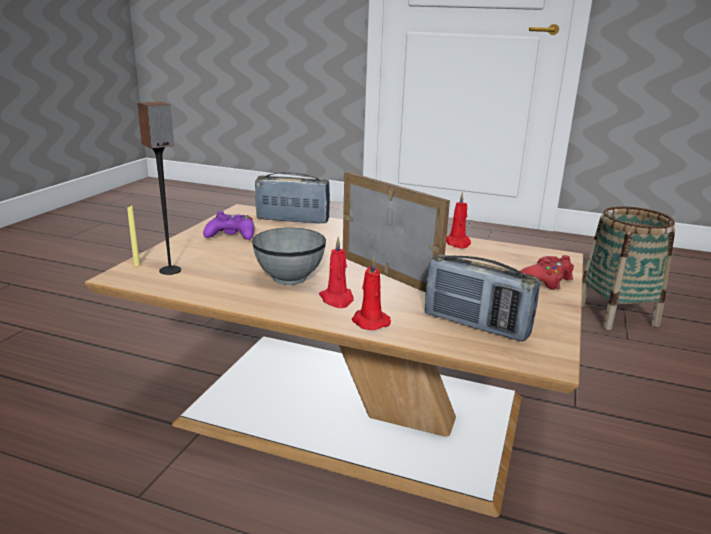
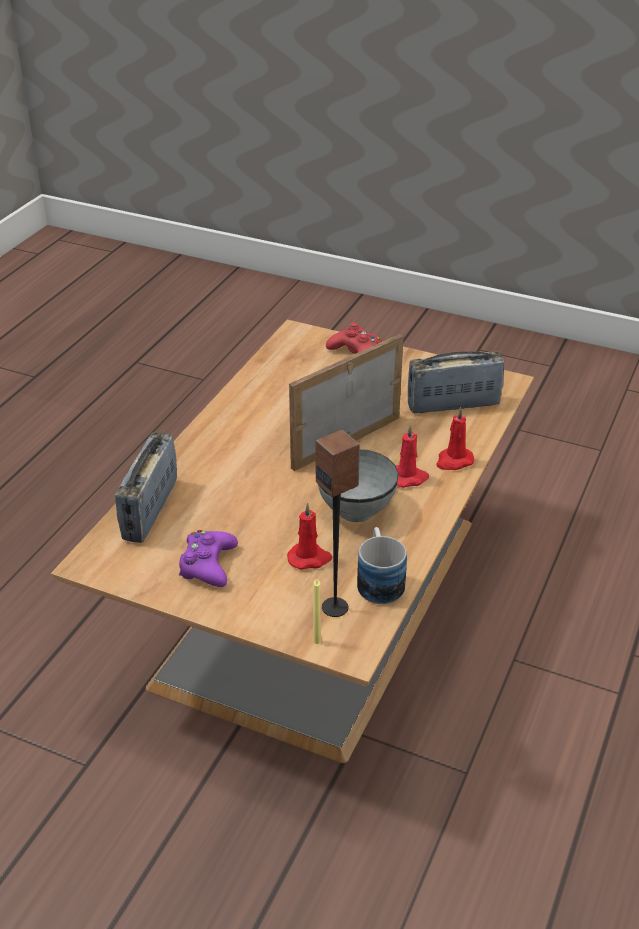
camera: 85 degrees left, 15 degrees up
radio [425,254,540,341] -> radio turned 135 degrees counterclockwise [408,351,504,413]
red candle [446,192,471,249] -> red candle moved to [287,503,332,570]
basket [582,206,675,330] -> none
none -> mug [357,527,407,604]

